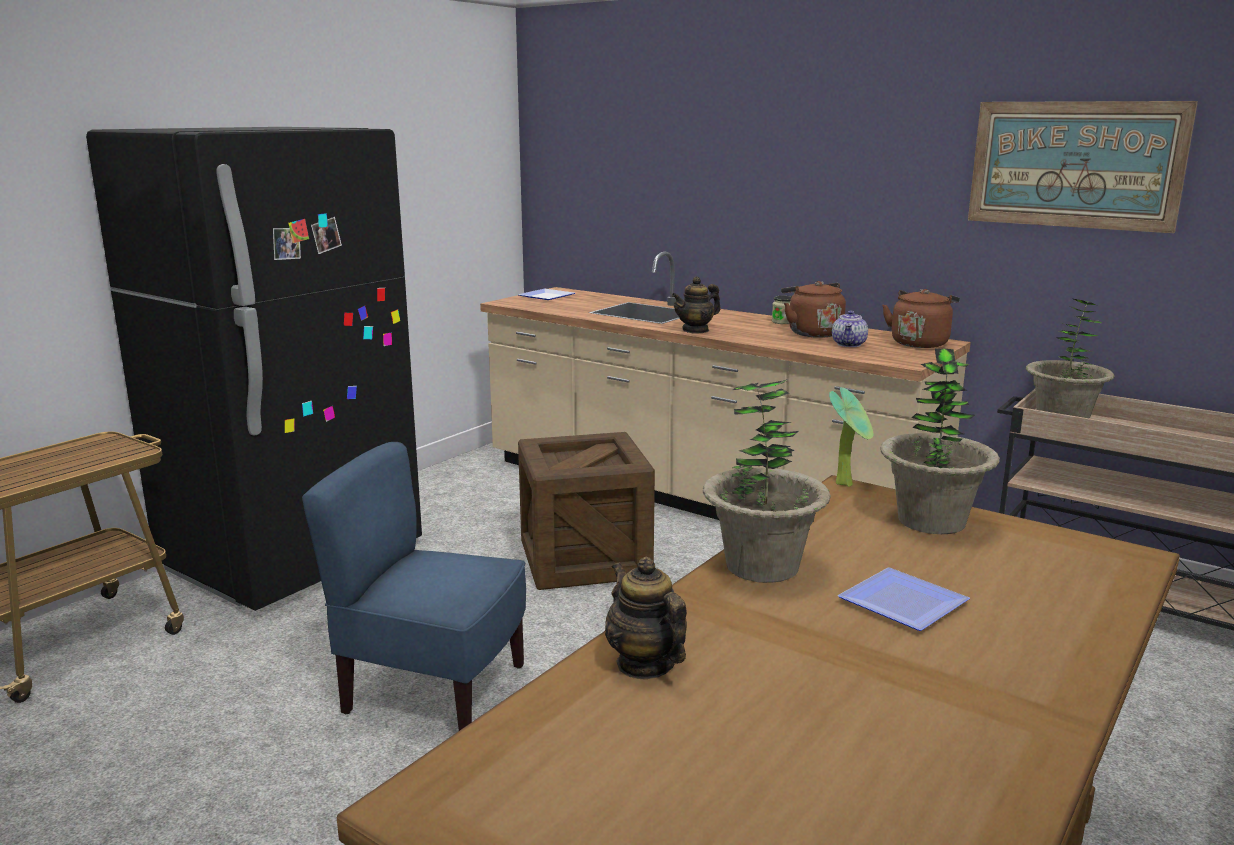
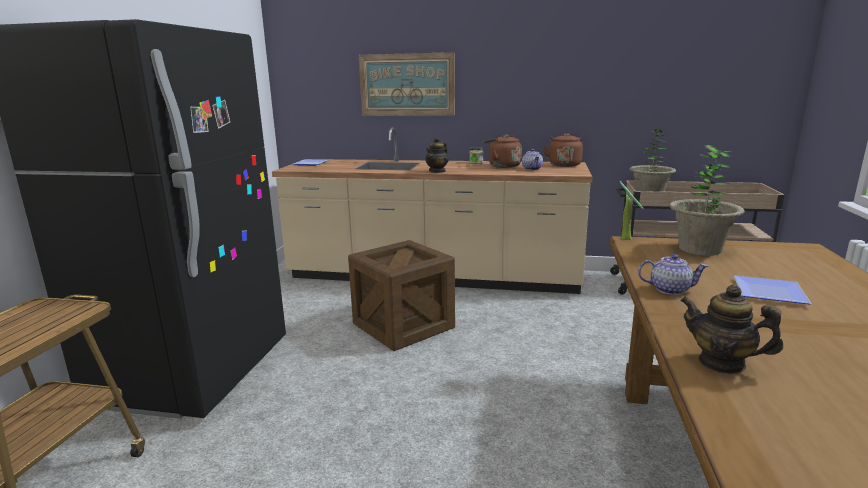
camera: 25 degrees left, 0 degrees up
blue chair [302,442,526,731] -> none
potted plant [703,379,831,583] -> teapot [638,254,709,295]
picture [968,101,1198,233] -> picture moved to [359,52,455,116]

